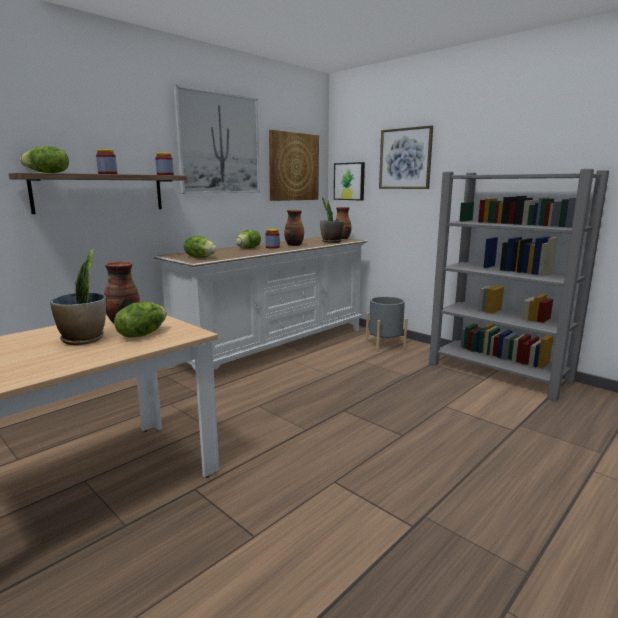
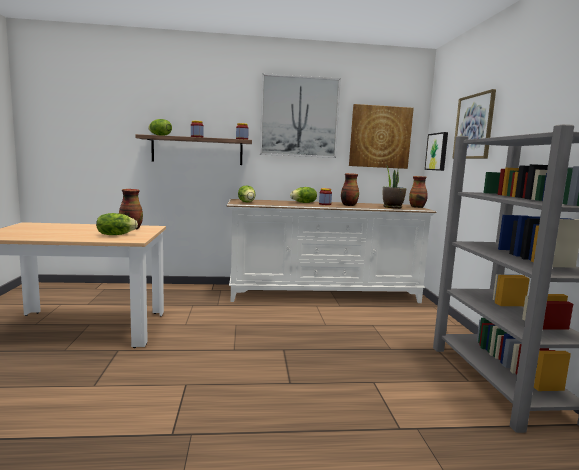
camera: 40 degrees right, 5 degrees down
potted plant [50,248,106,345] -> none
grey planter [366,297,408,352] -> none

